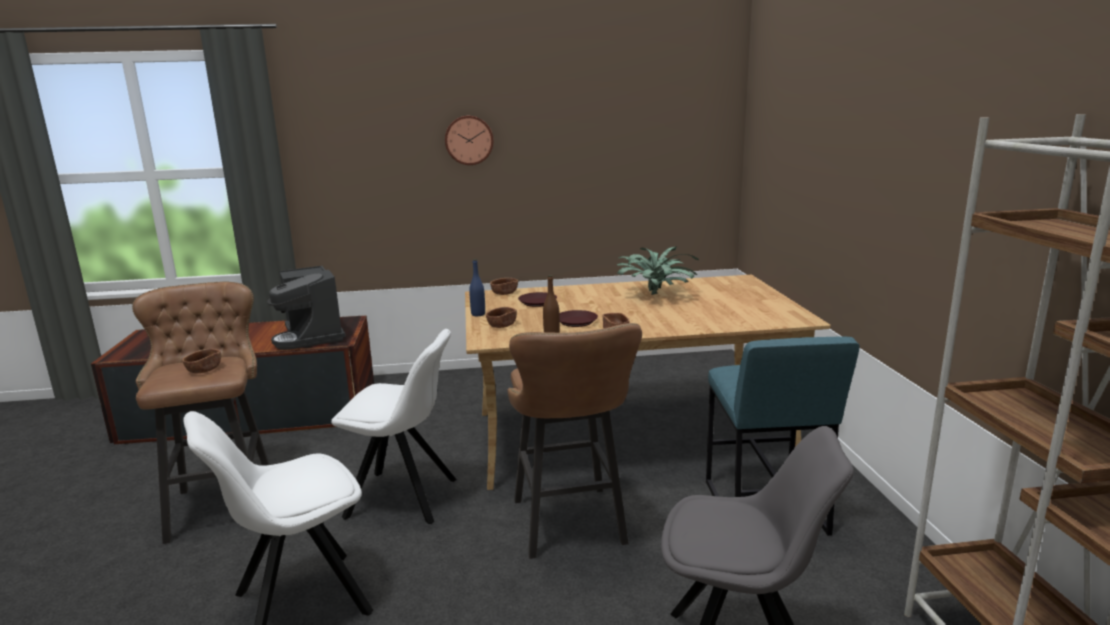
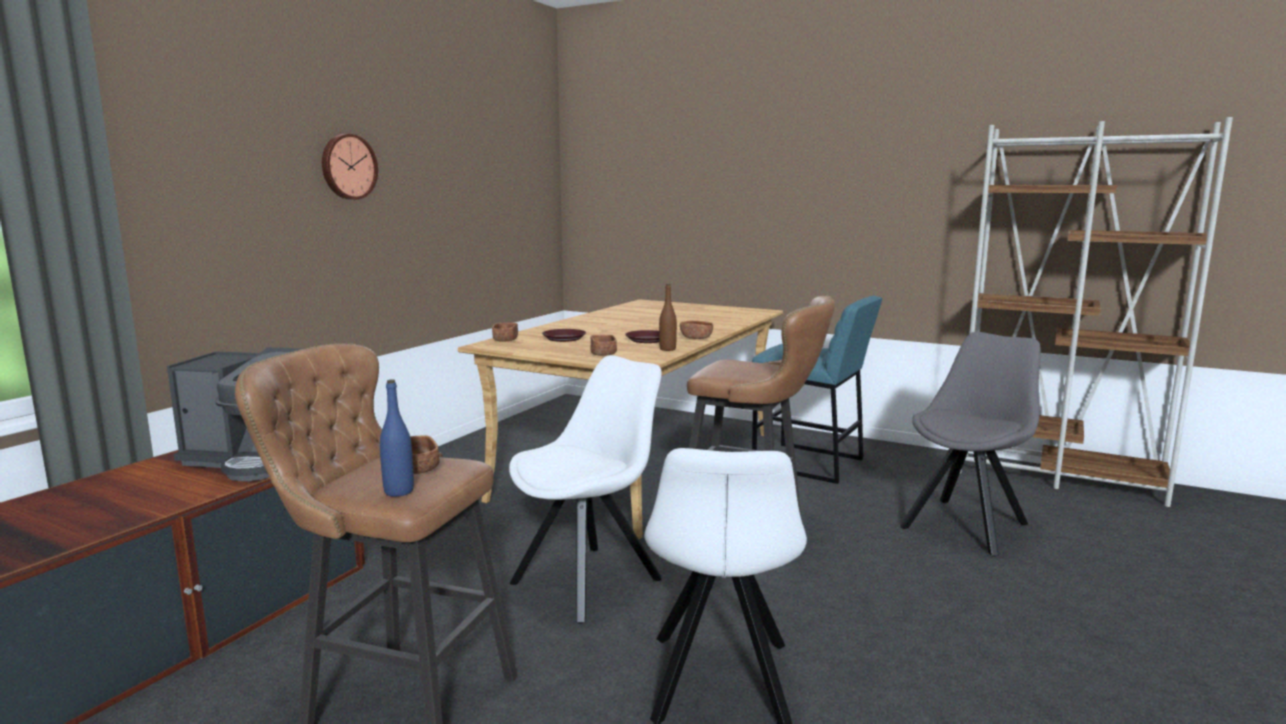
camera: 55 degrees left, 5 degrees down
blue bottle [469,259,485,316] -> blue bottle moved to [380,379,414,497]
potted plant [617,247,699,295] -> none

